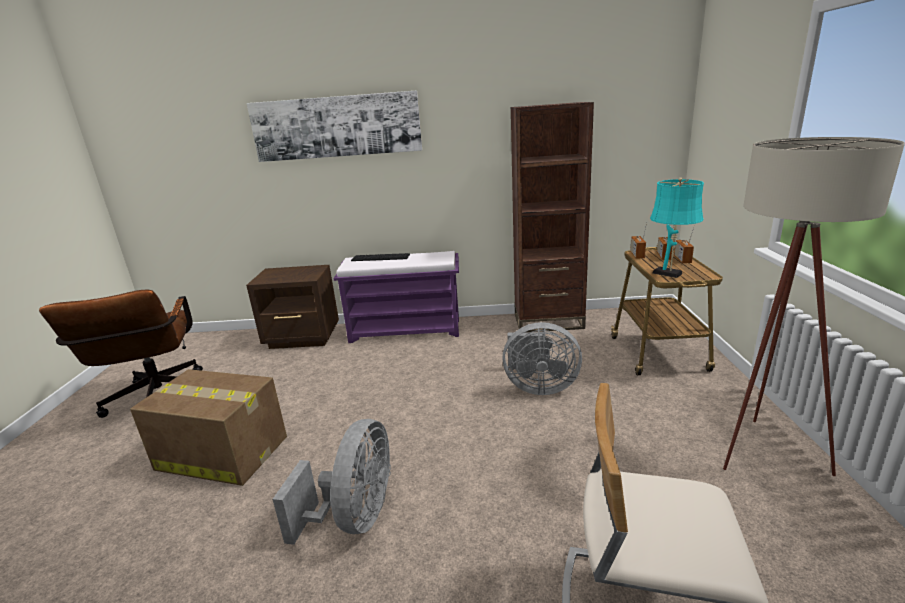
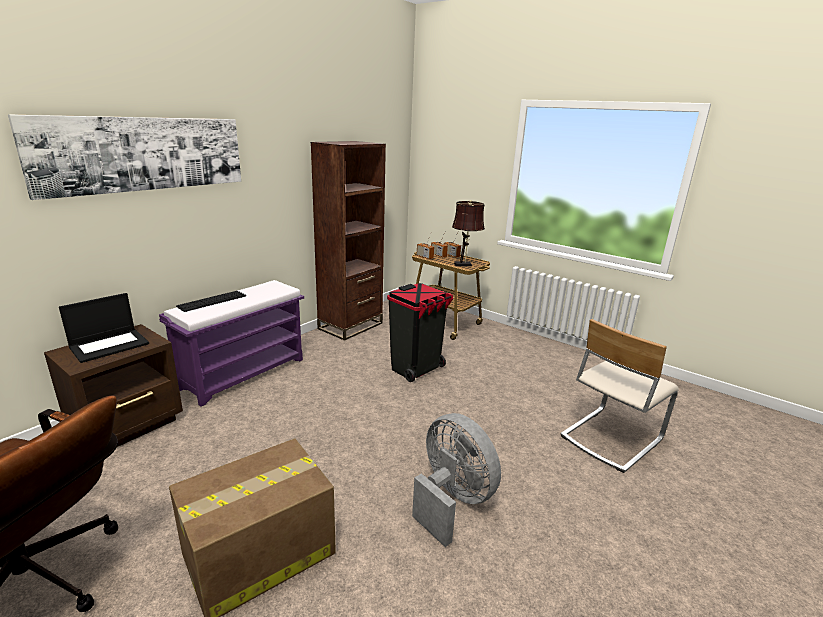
camera: 55 degrees left, 0 degrees up
grey fan [502,322,582,395] -> black trash can [387,283,453,382]
turquoise table lamp [650,177,704,278] -> brown table lamp [452,200,485,267]
beige floor lamp [723,137,905,476] -> none
none -> laptop [59,293,149,363]

